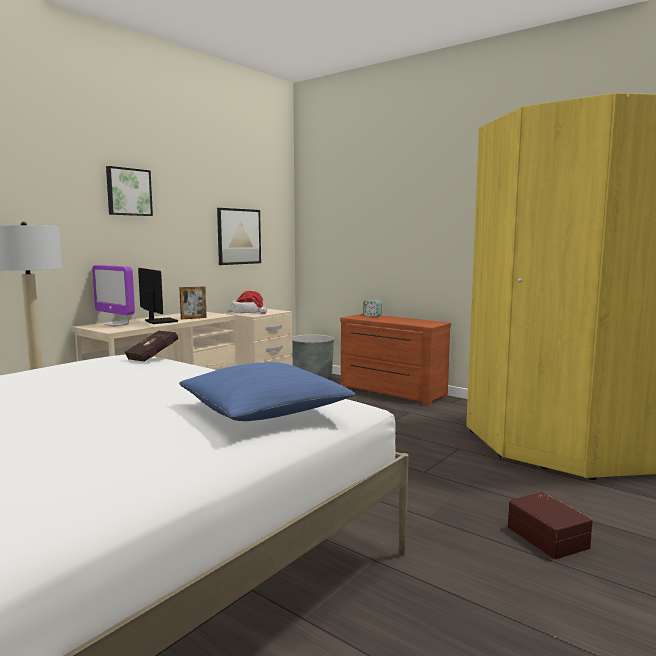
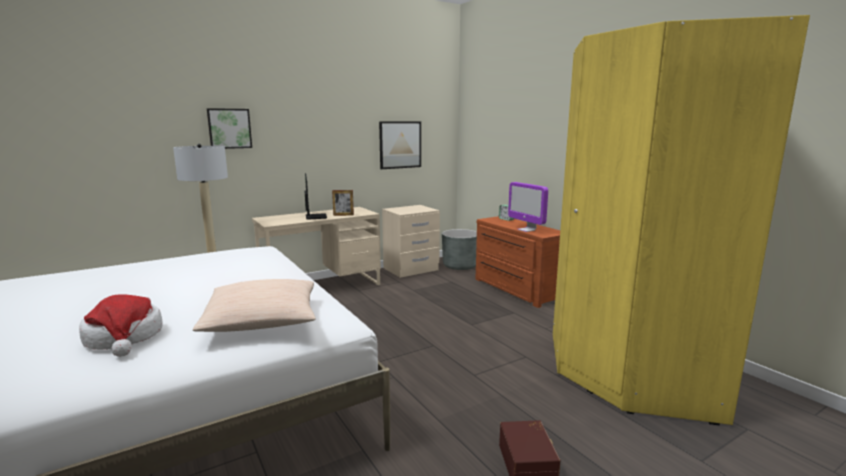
camera: 20 degrees right, 5 degrees up
monitor [92,265,135,327] -> monitor moved to [508,182,548,232]
picture [106,166,153,216] -> picture moved to [207,108,252,149]
red book [124,330,178,362] -> none
blue pillow [179,362,356,421] -> beige pillow [193,279,316,332]
hat [231,291,267,314] -> hat moved to [79,294,163,357]

